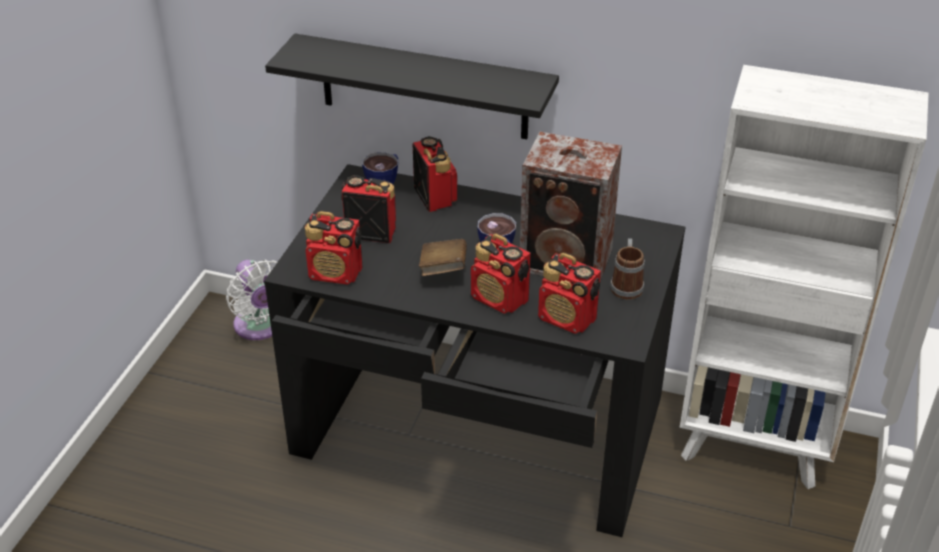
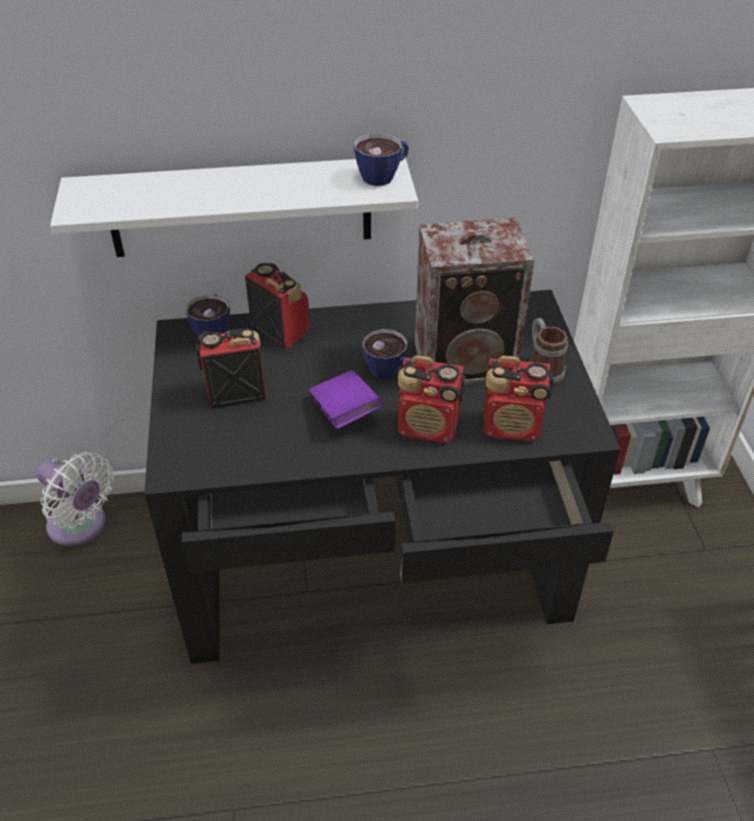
camera: 25 degrees left, 5 degrees up
black shelf [265,34,559,139] -> white shelf [50,158,418,257]
radio [305,211,362,285] -> none
brown book [419,239,467,276] -> purple book [309,371,382,429]
none -> cup [354,133,409,186]

